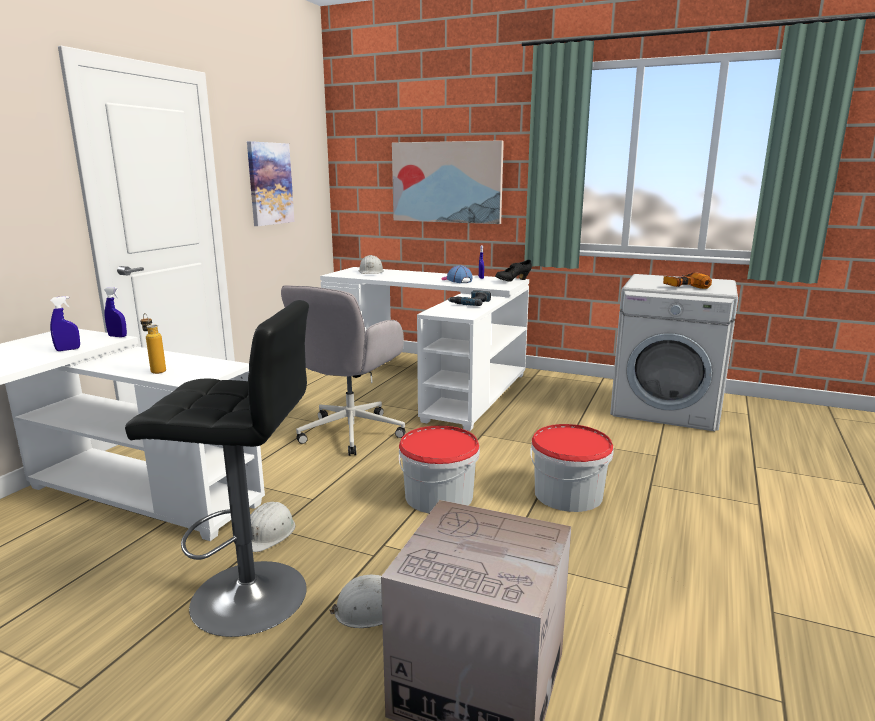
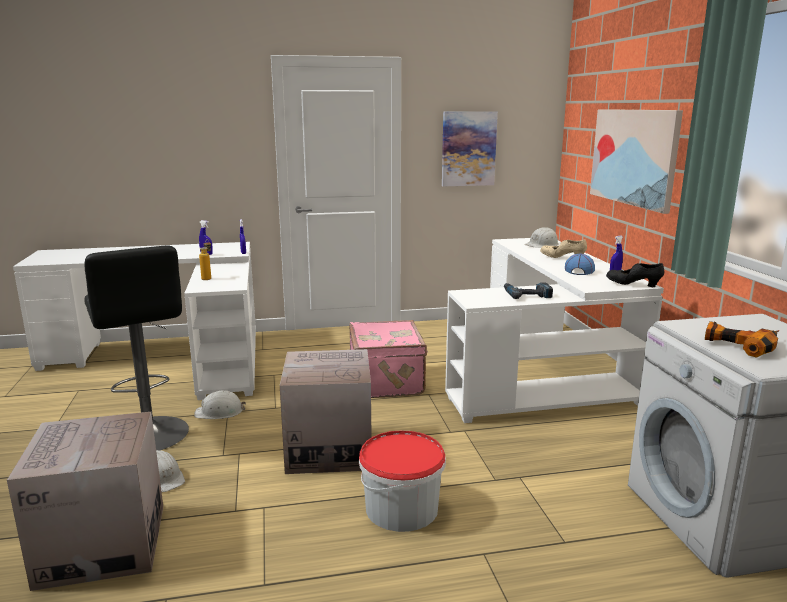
camera: 55 degrees right, 0 degrees up
grey office chair [281,285,405,456] -> pink suitcase [349,320,428,398]
bucket [399,426,480,514] -> cardboard box [280,349,372,474]
none -> beige shoe [540,240,587,258]

